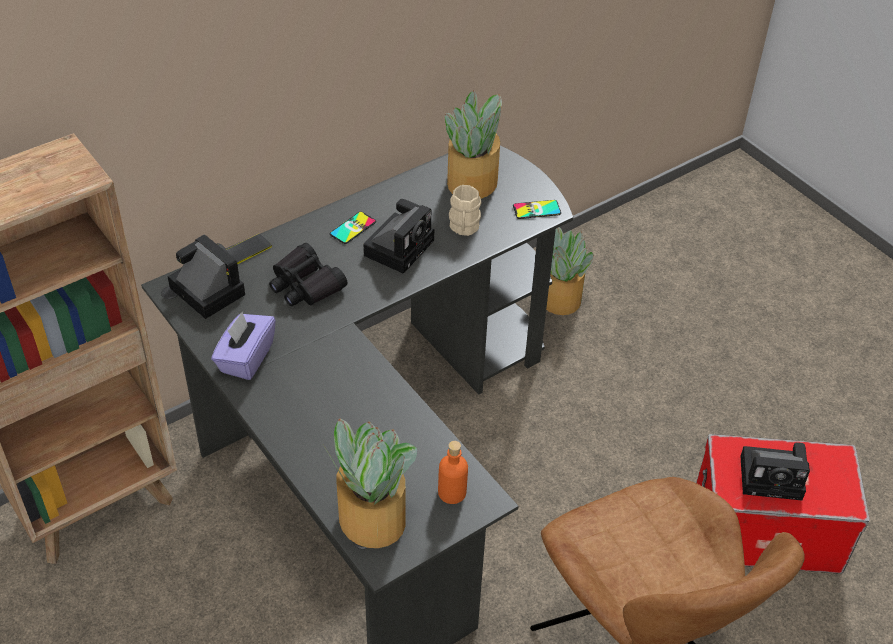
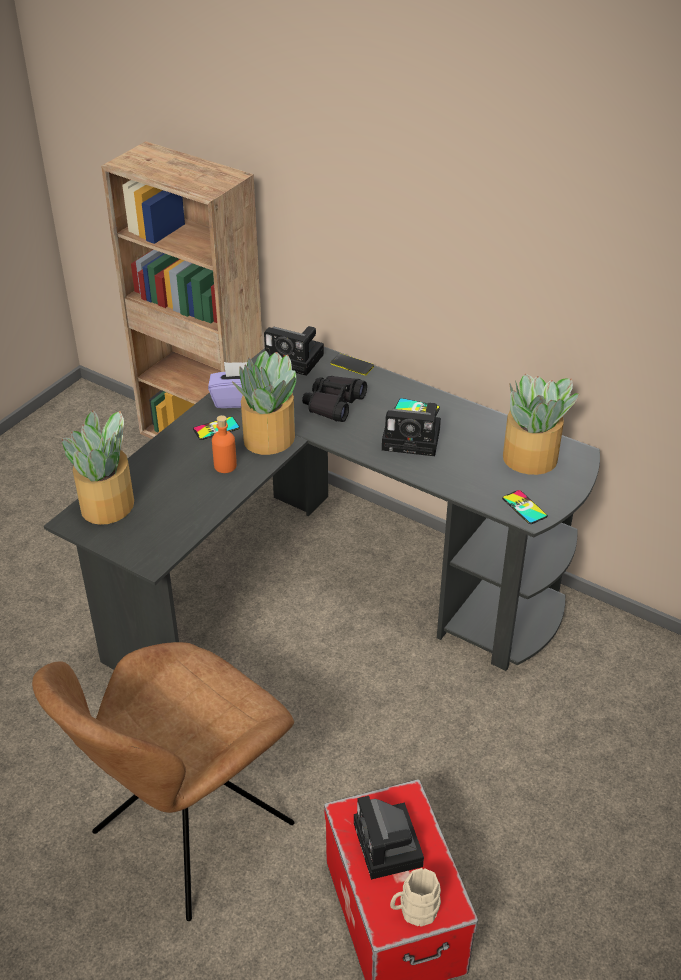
camera: 70 degrees right, 5 degrees down
camera [168,234,245,319] -> camera turned 90 degrees clockwise [264,326,324,376]
orange bottle [438,441,468,504] -> orange bottle moved to [212,415,237,473]
beige mug [449,185,481,236] -> beige mug moved to [390,868,441,926]
potted plant [546,227,594,315] -> potted plant moved to [232,351,296,455]
none -> phone [193,417,240,440]

